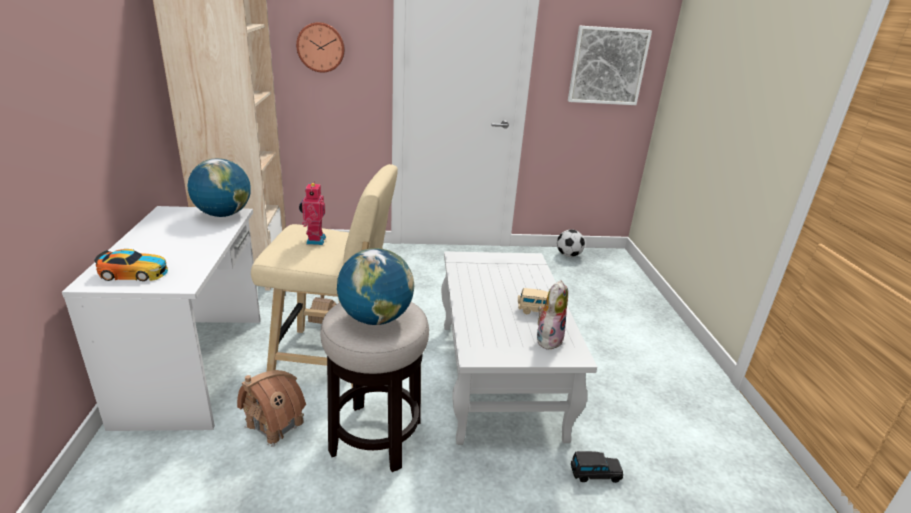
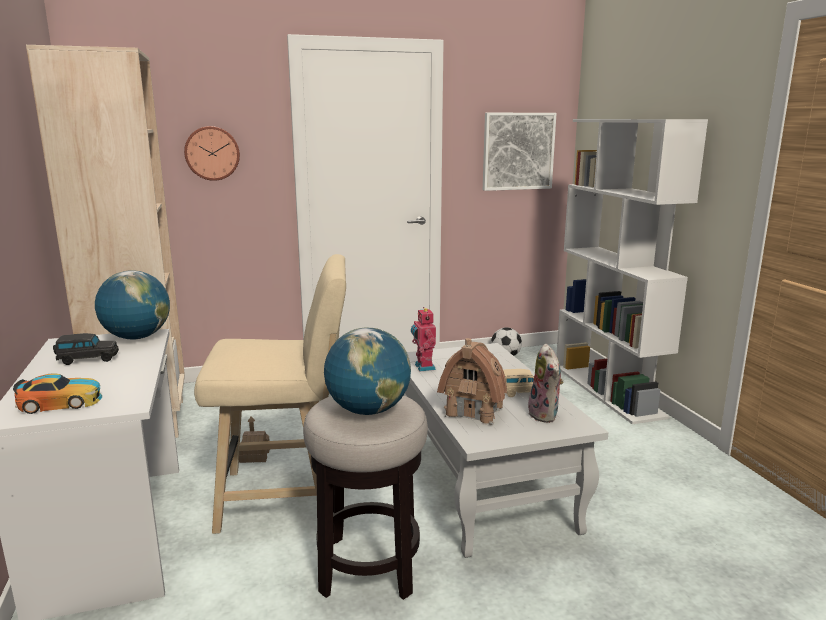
camera: 10 degrees left, 10 degrees down
toy house [237,370,306,447] -> toy house moved to [437,338,507,425]
toy robot [299,181,326,245] -> toy robot moved to [411,307,436,371]
plush toy [537,280,568,349] -> plush toy turned 150 degrees clockwise [528,344,563,423]
black toy car [571,451,623,483] -> black toy car moved to [53,333,119,365]
none -> white bookcase [556,119,708,424]

